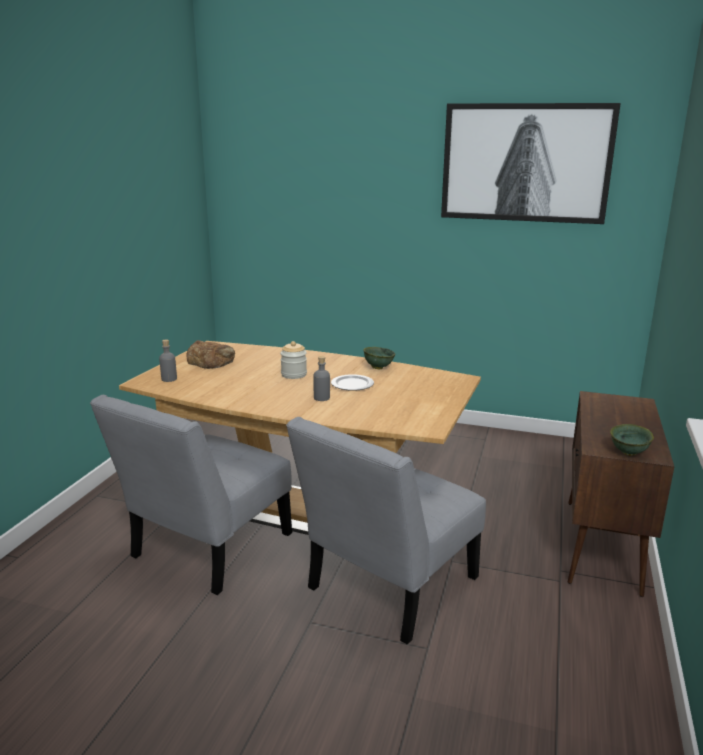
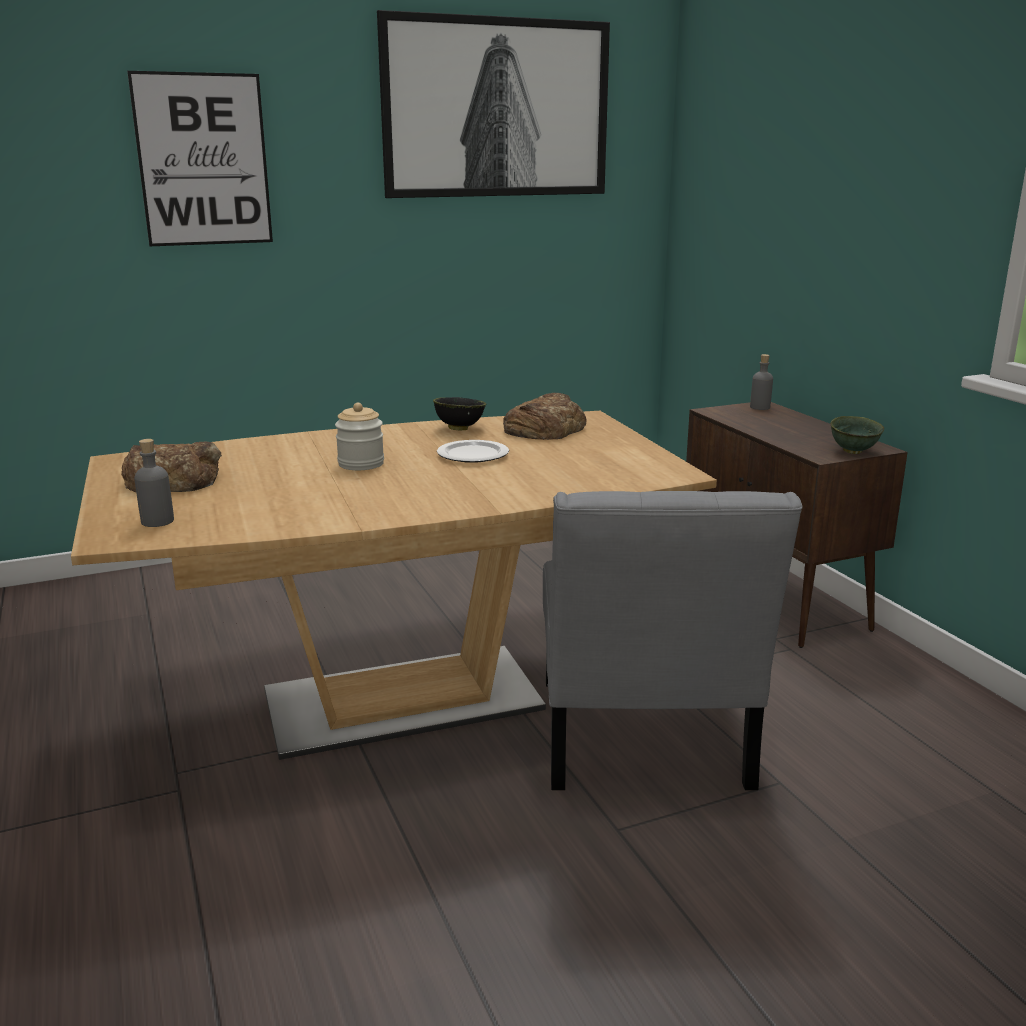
camera: 40 degrees left, 0 degrees up
grey chair [90,395,292,595] -> none
grey bottle [314,356,330,401] -> grey bottle moved to [750,354,773,410]
green bowl [363,347,396,369] -> black bowl [433,397,486,431]
none -> picture [127,71,273,246]
none -> bread [503,393,586,440]

